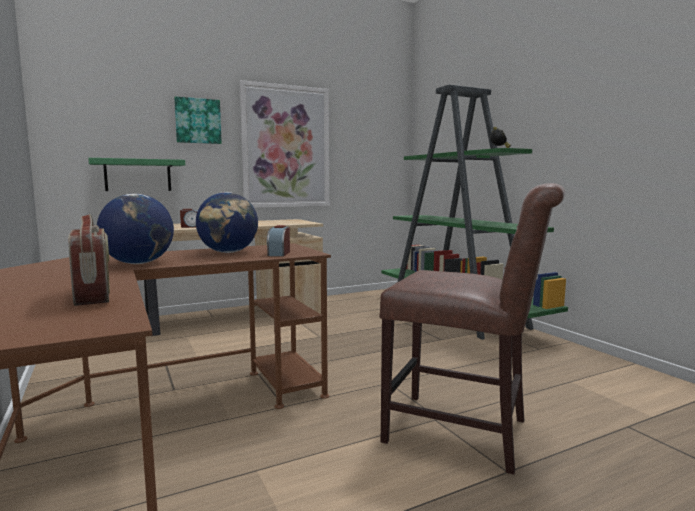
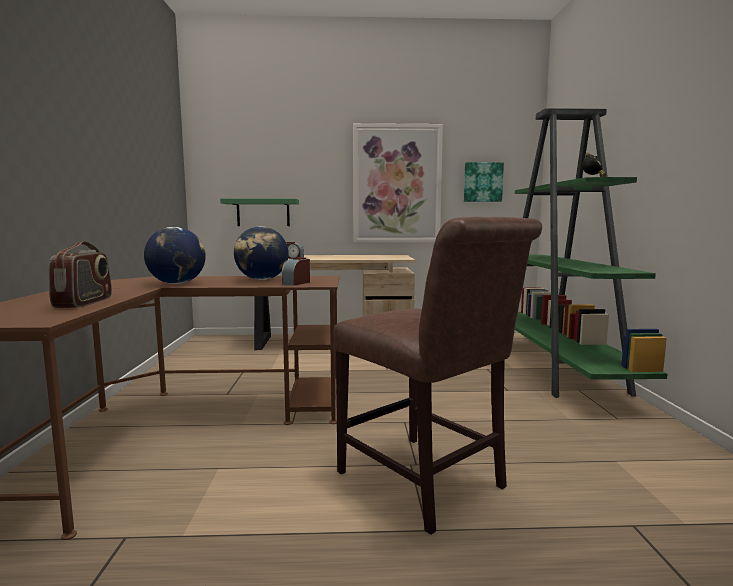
camera: 25 degrees right, 0 degrees up
picture [174,96,222,144] -> picture moved to [464,162,504,202]

